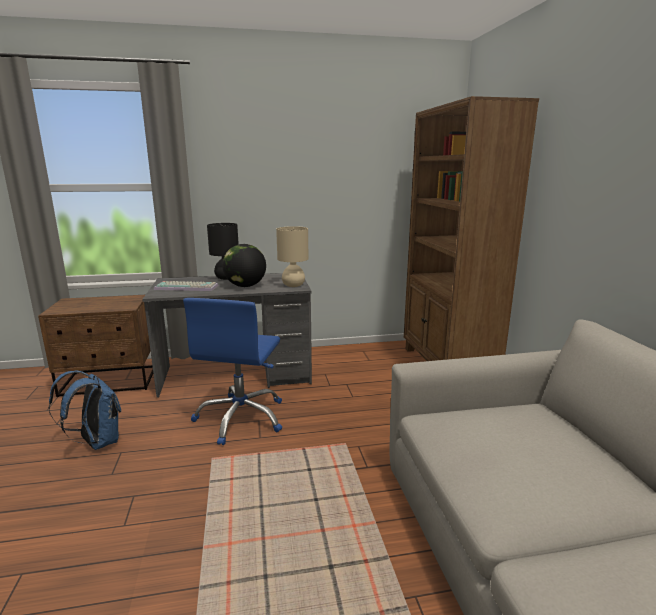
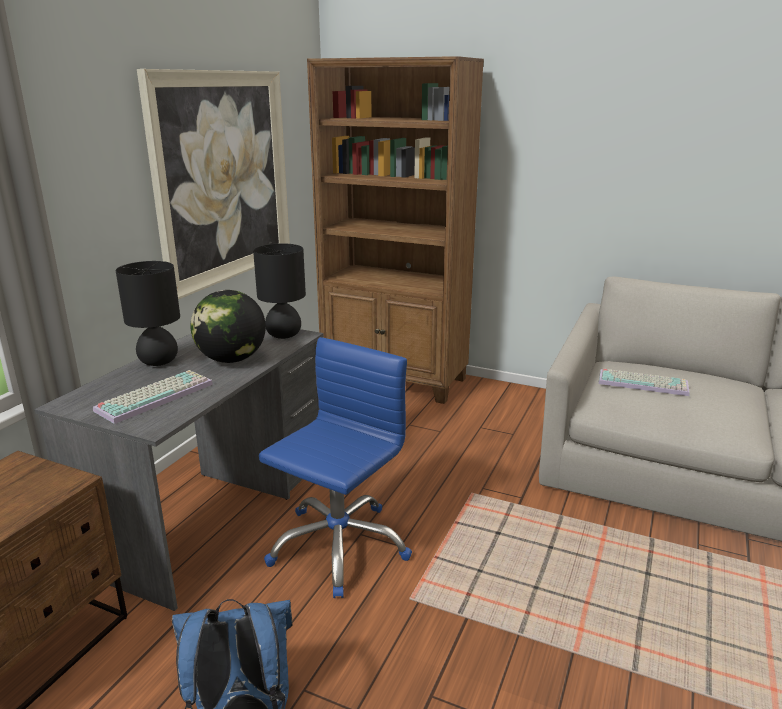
camera: 55 degrees left, 5 degrees up
blue office chair [183,298,282,445] -> blue office chair turned 105 degrees counterclockwise [259,337,412,598]
beige table lamp [276,226,309,287] -> black table lamp [253,243,306,339]
none -> picture [137,69,290,299]
none -> keyboard [598,369,690,396]

